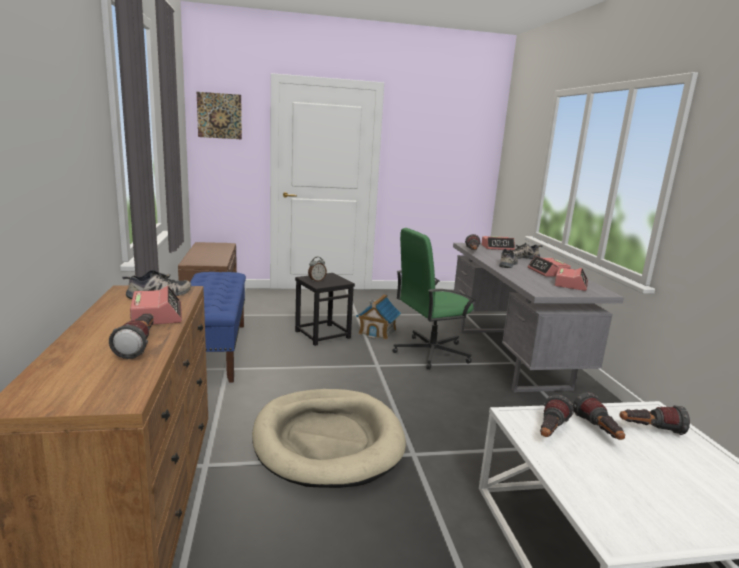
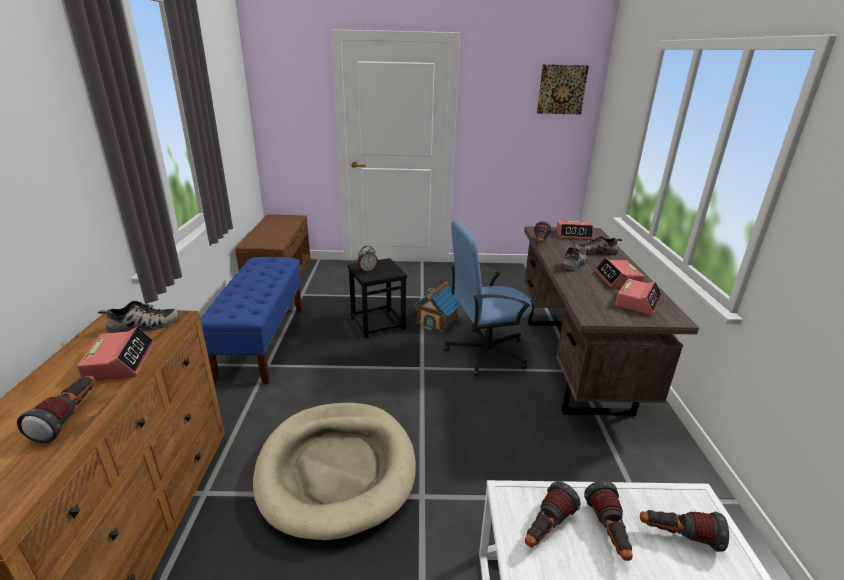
camera: 10 degrees right, 10 degrees up
picture [197,92,242,139] -> picture moved to [537,64,589,115]
green office chair [392,228,476,370] -> blue office chair [444,221,533,377]
grey desk [453,243,624,393] -> brown desk [524,226,699,416]

